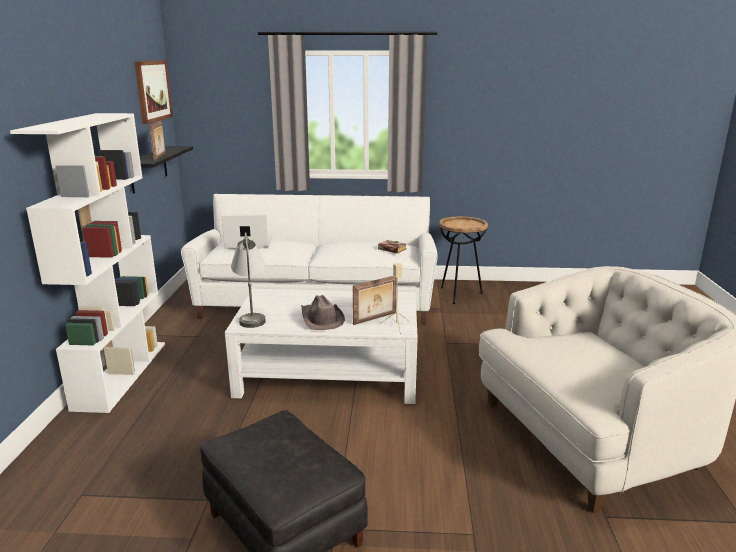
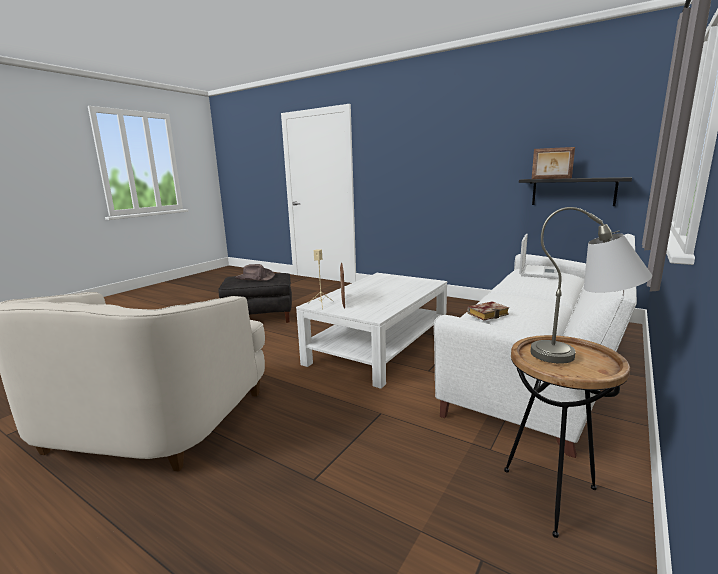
camera: 120 degrees right, 5 degrees down
white bookcase [10,113,165,413] -> none
picture [134,60,173,124] -> none
grey table lamp [231,232,266,328] -> grey table lamp moved to [530,207,652,364]
brown hat [301,295,345,330] -> brown hat moved to [235,264,275,281]

